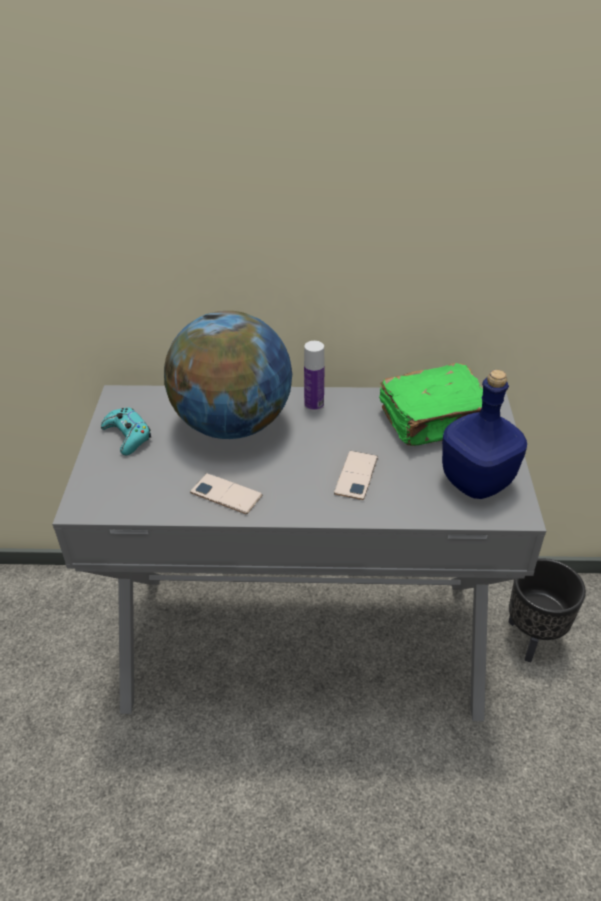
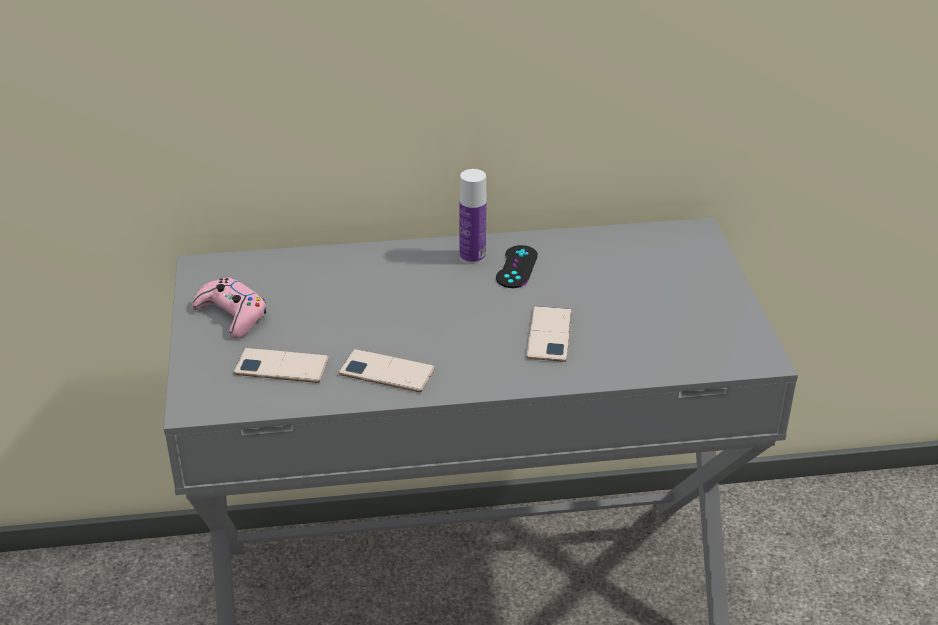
camera: 10 degrees left, 5 degrees down
turquoise game controller [101,408,151,455] -> pink game controller [192,277,266,339]
globe [164,311,292,439] -> none
green book [379,363,483,446] -> none
blue bottle [442,370,527,499] -> none
black planter [508,558,586,662] -> none
none -> phone [233,348,329,383]
none -> black game controller [496,245,538,288]

